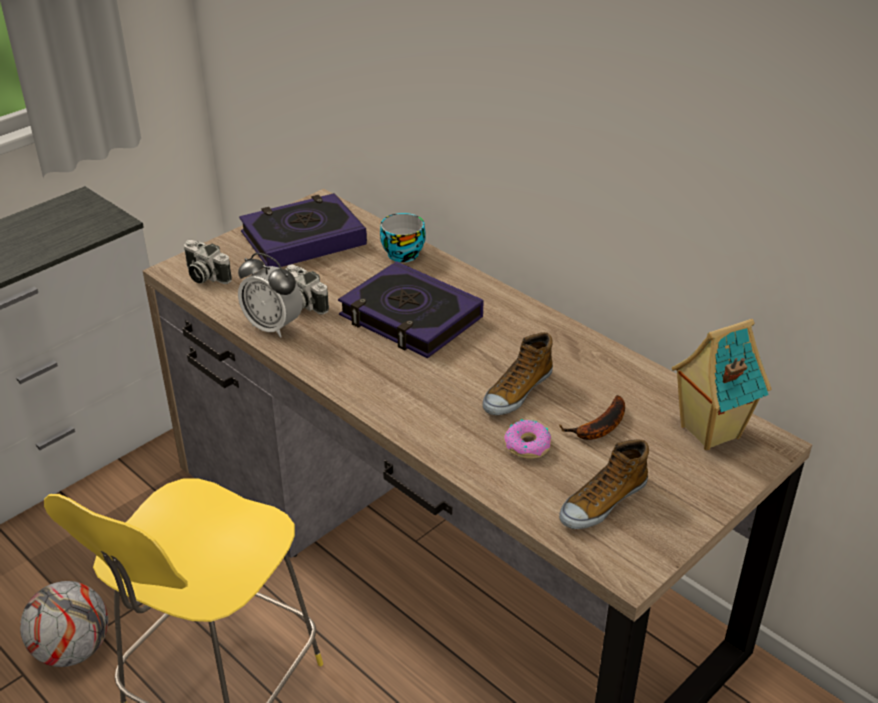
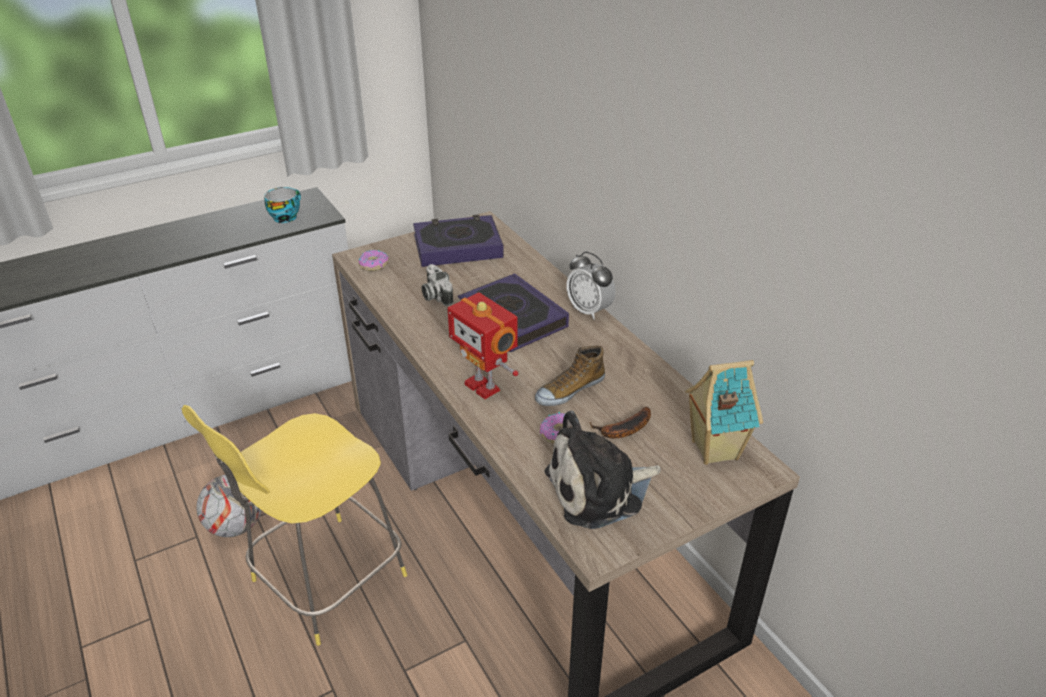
camera: 15 degrees right, 0 degrees up
camera [184,240,232,284] -> donut [359,250,389,271]
alarm clock [238,253,303,338] -> alarm clock moved to [566,251,615,320]
cup [380,213,426,262] -> cup moved to [264,187,301,223]
shoe [559,439,649,529] -> plush toy [544,411,661,529]
none -> toy robot [447,292,519,399]

